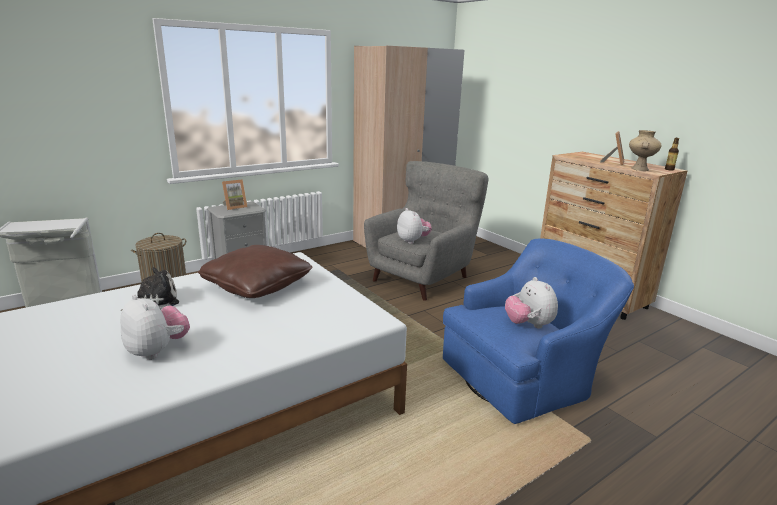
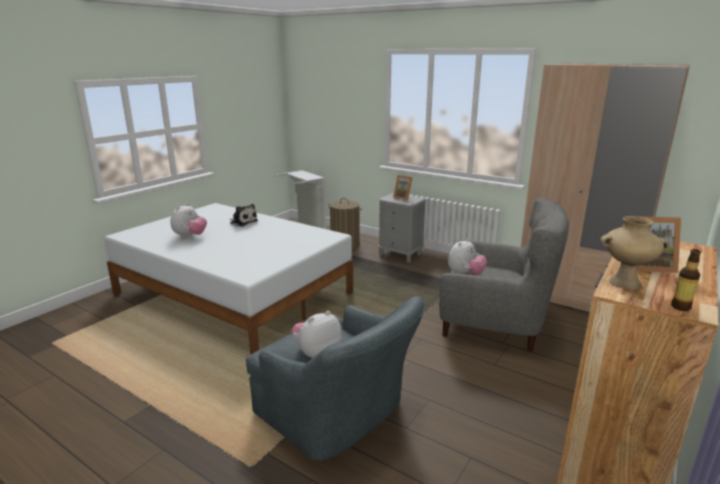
camera: 70 degrees right, 0 degrees up
brown pillow [198,245,313,298] -> none
blue armchair [443,239,634,424] -> grey armchair [246,296,425,461]

